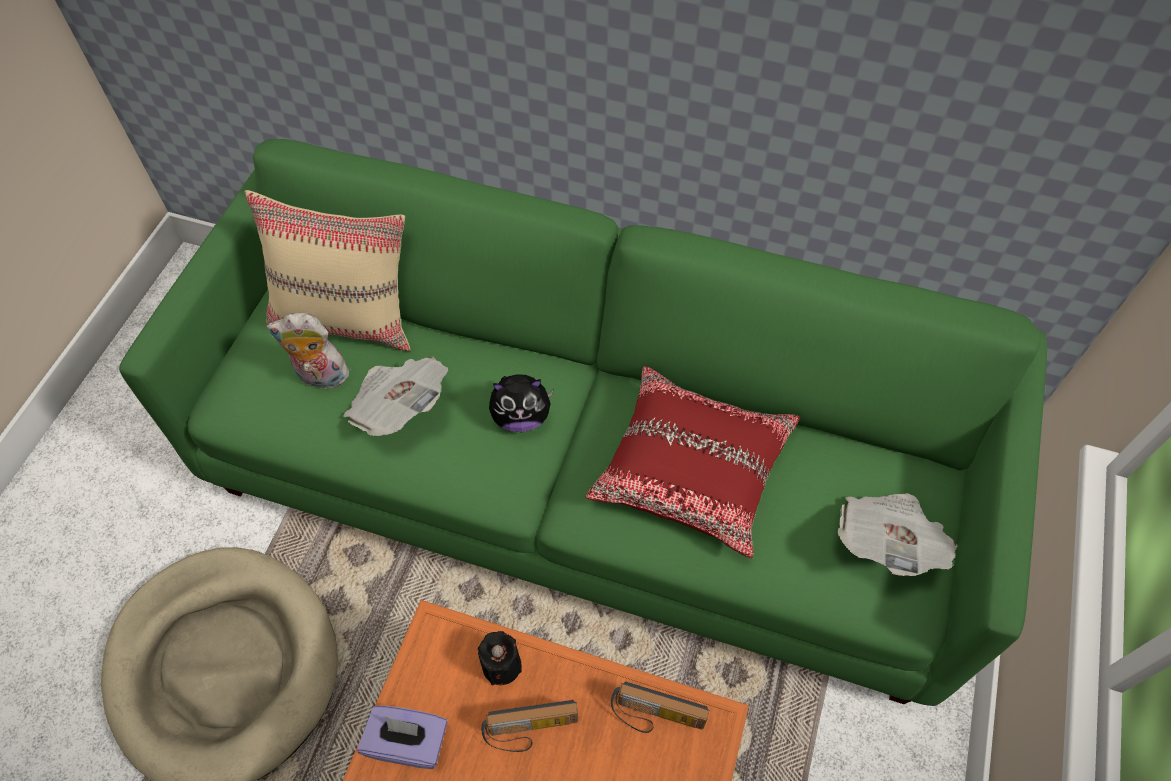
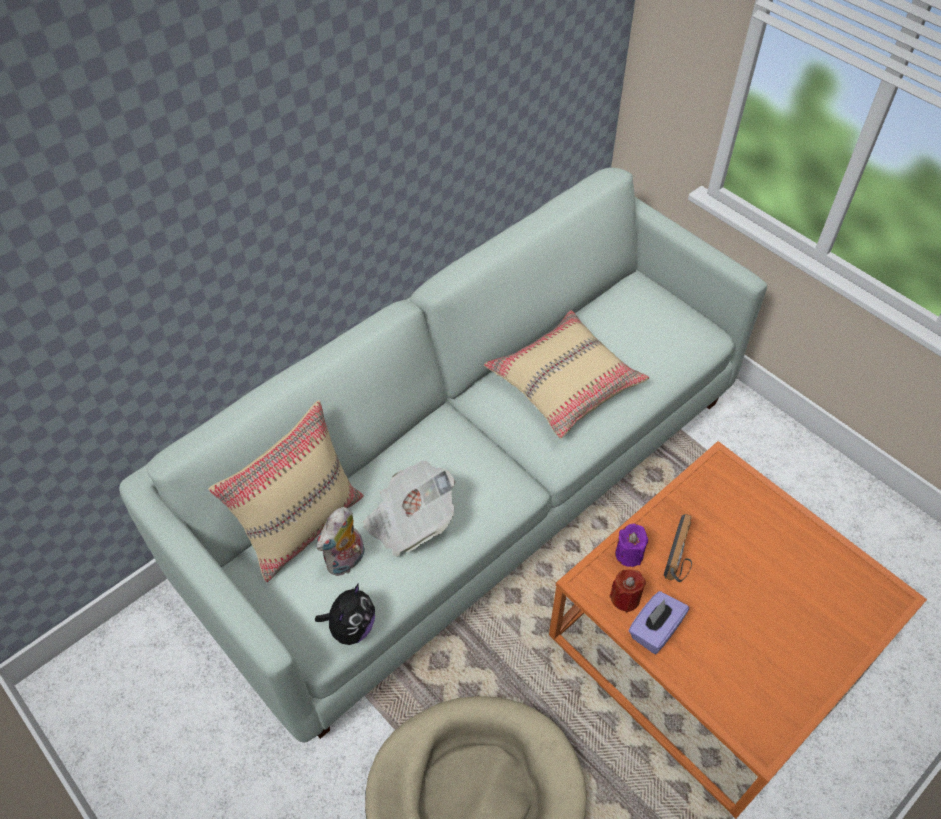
camera: 60 degrees left, 5 degrees down
green sofa [119,139,1047,706] -> white sofa [119,168,767,743]
black candle [478,631,522,686] -> purple candle [615,524,648,567]
plush toy [489,374,554,432] -> plush toy moved to [315,583,375,645]
red pillow [586,366,800,558] -> beige pillow [484,310,649,438]
radio [611,681,709,733] -> none
newspaper [837,493,958,576] -> none
none -> red candle [609,570,646,612]

